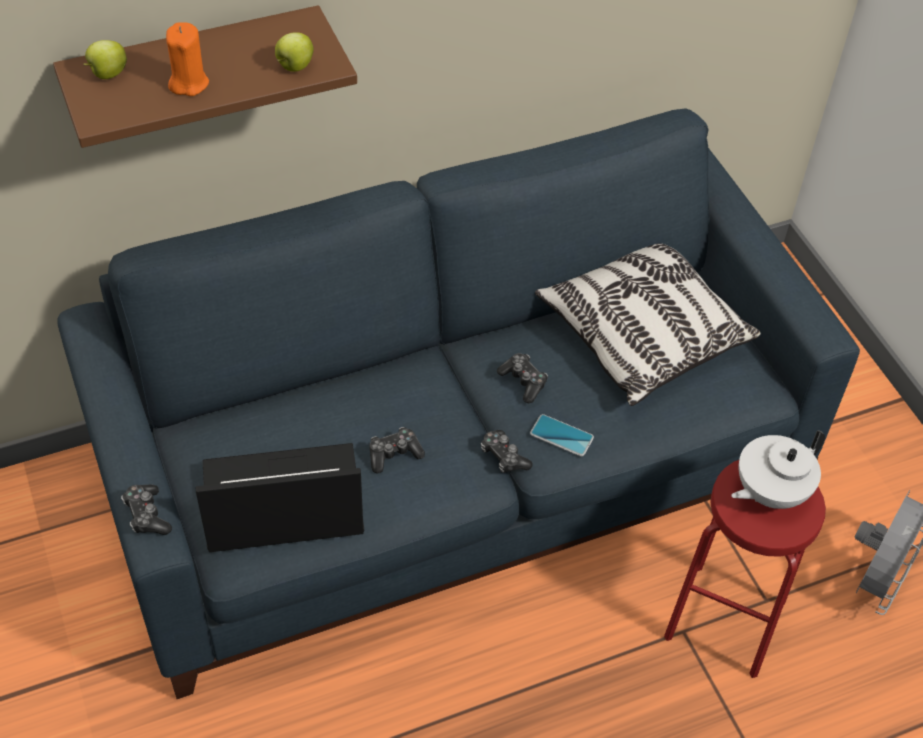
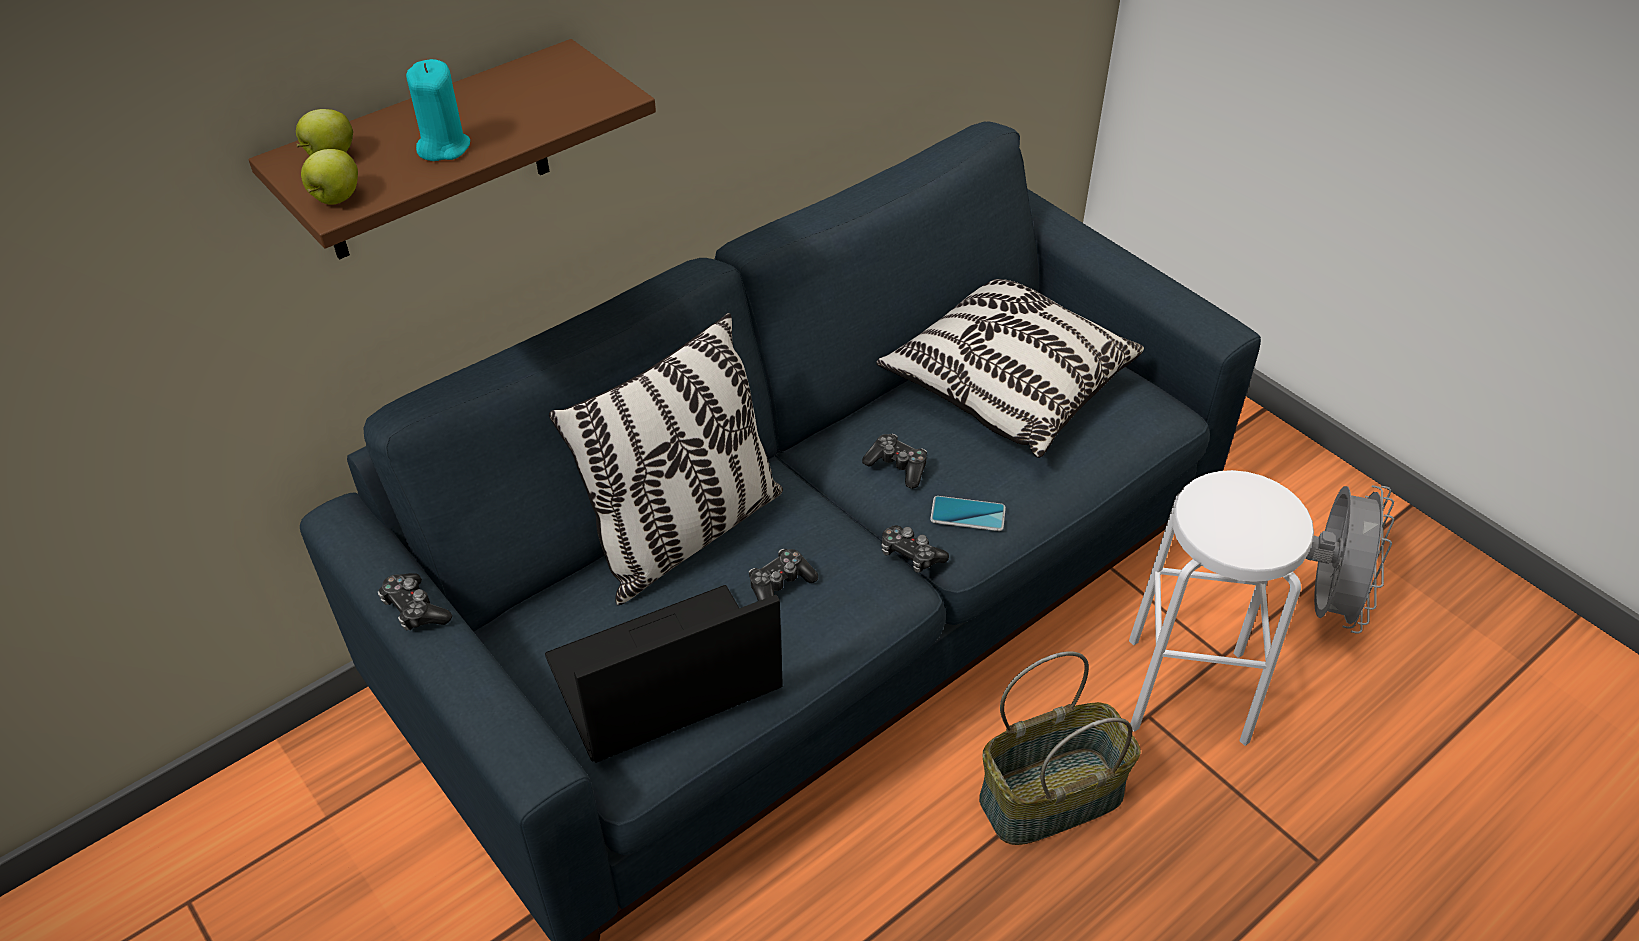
camera: 15 degrees left, 5 degrees down
game controller [121,484,172,535] -> game controller moved to [378,573,452,630]
orange candle [166,22,209,96] -> turquoise candle [406,59,470,161]
apple [275,32,314,72] -> apple moved to [301,149,358,205]
red stool [664,460,826,678] -> white stool [1129,470,1314,746]
white teapot [731,430,825,509] -> none
none -> pillow [549,313,783,605]
none -> basket [979,651,1141,845]

